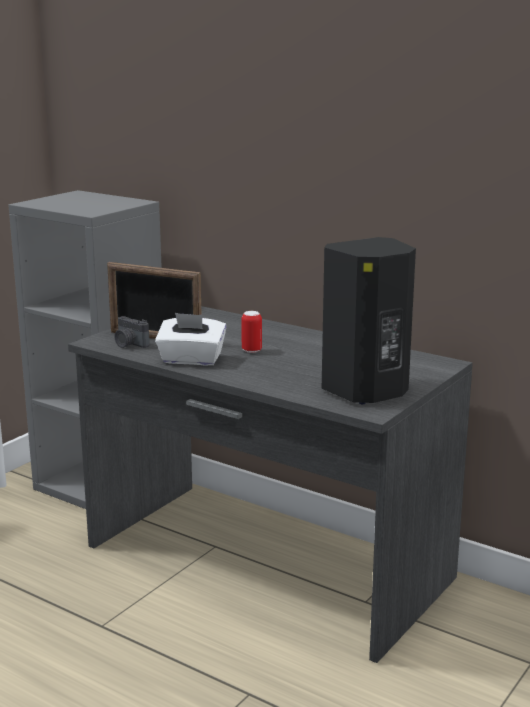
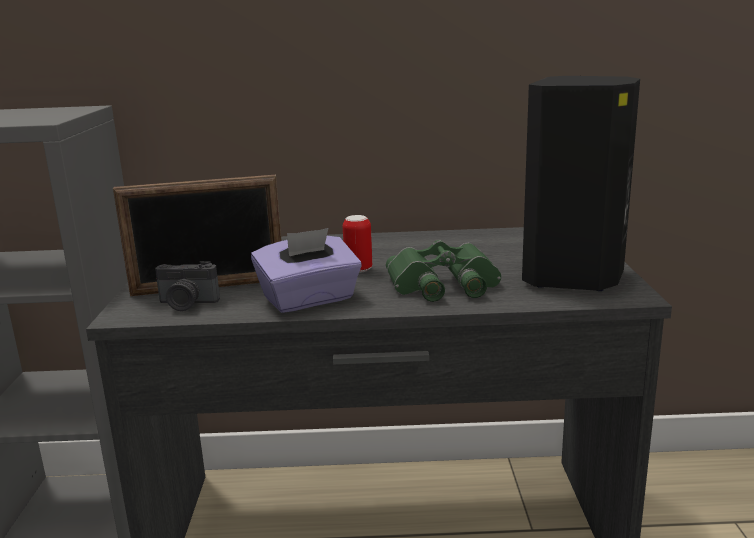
camera: 35 degrees left, 0 degrees up
white tissue box [155,313,227,365] -> purple tissue box [251,228,362,313]
none -> green binoculars [386,240,501,302]

